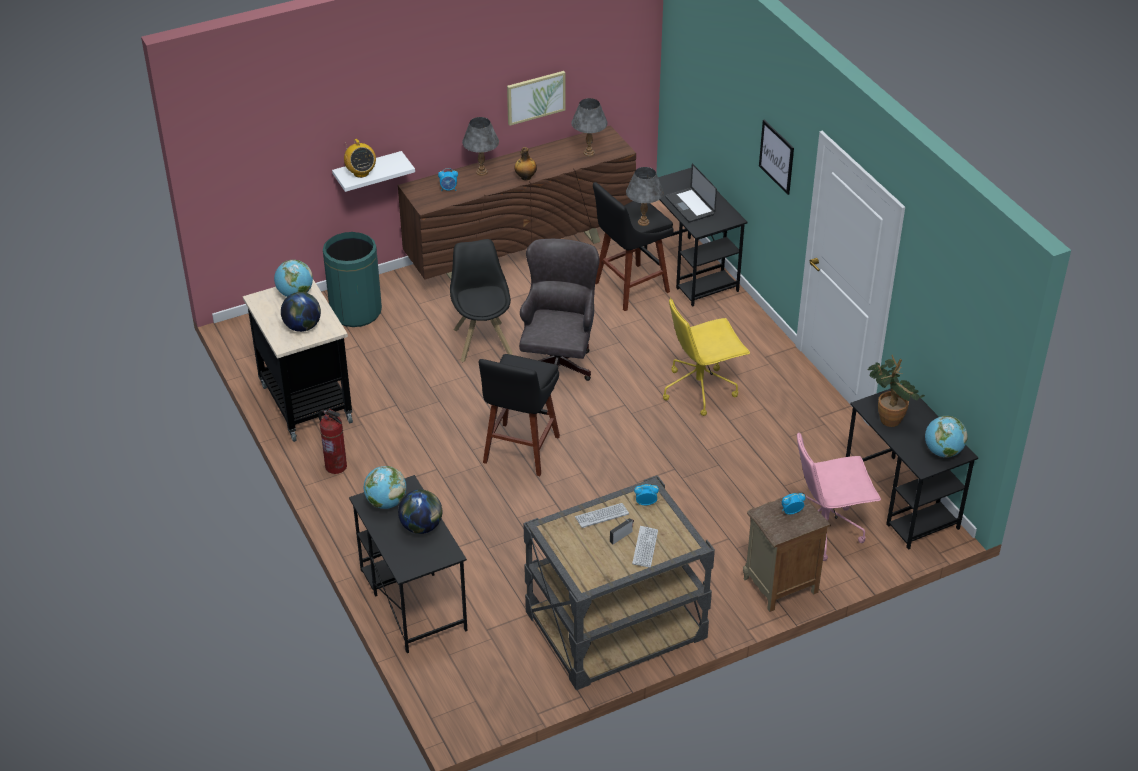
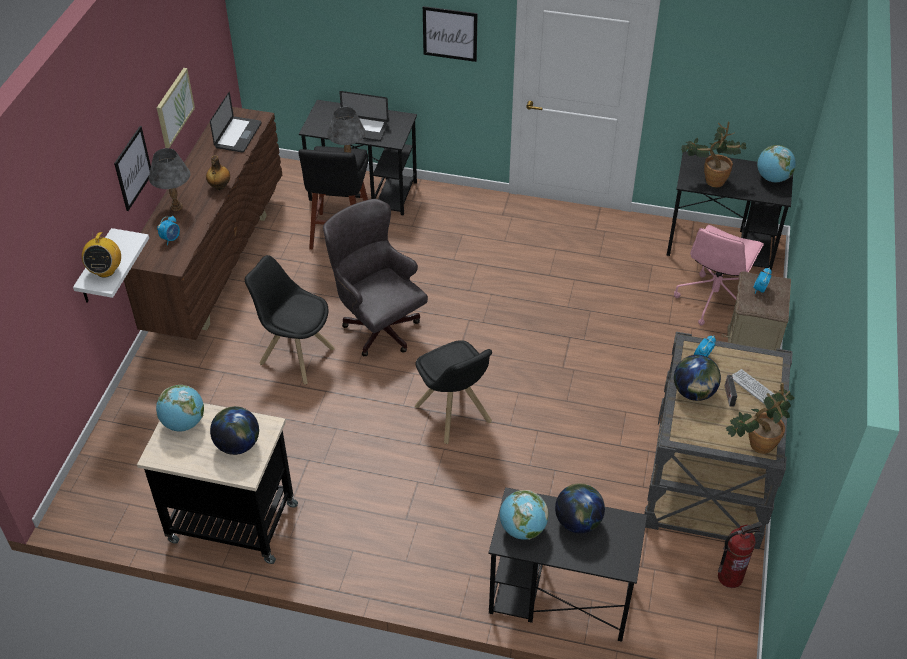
camera: 50 degrees left, 5 degrees up
fire extinguisher [319,409,347,474] -> fire extinguisher moved to [718,522,762,588]
green trash can [323,232,382,327] -> none
radio [344,139,376,178] -> radio turned 75 degrees clockwise [82,231,121,278]
black stool [478,354,560,476] -> black chair [415,340,492,444]
grey table lamp [571,98,608,156] -> laptop [210,92,262,153]
keyboard [575,503,629,528] -> globe [674,355,721,401]
yellow office chair [663,298,750,416] -> none
none -> picture [114,126,151,211]
none -> potted plant [726,383,794,454]

